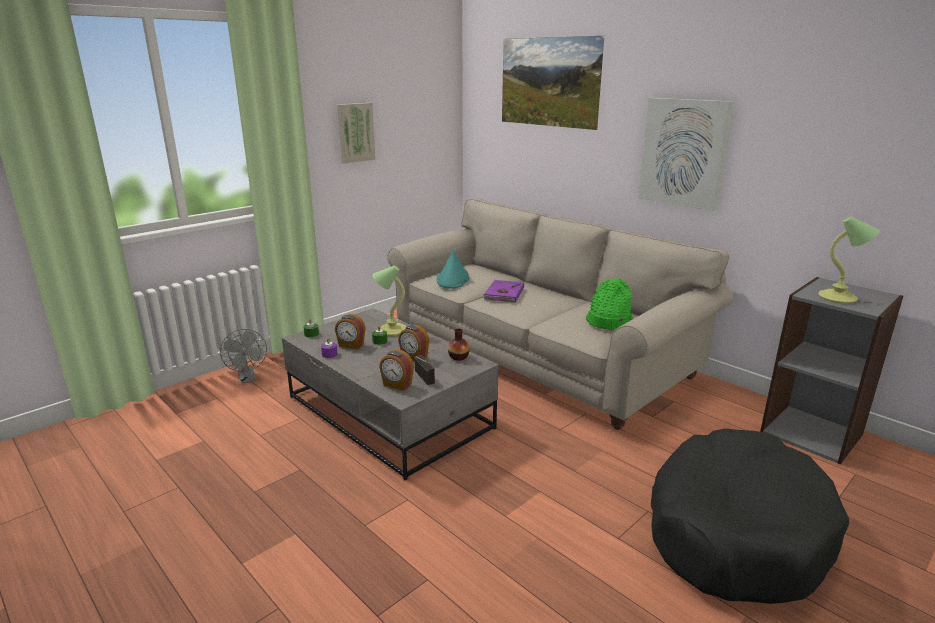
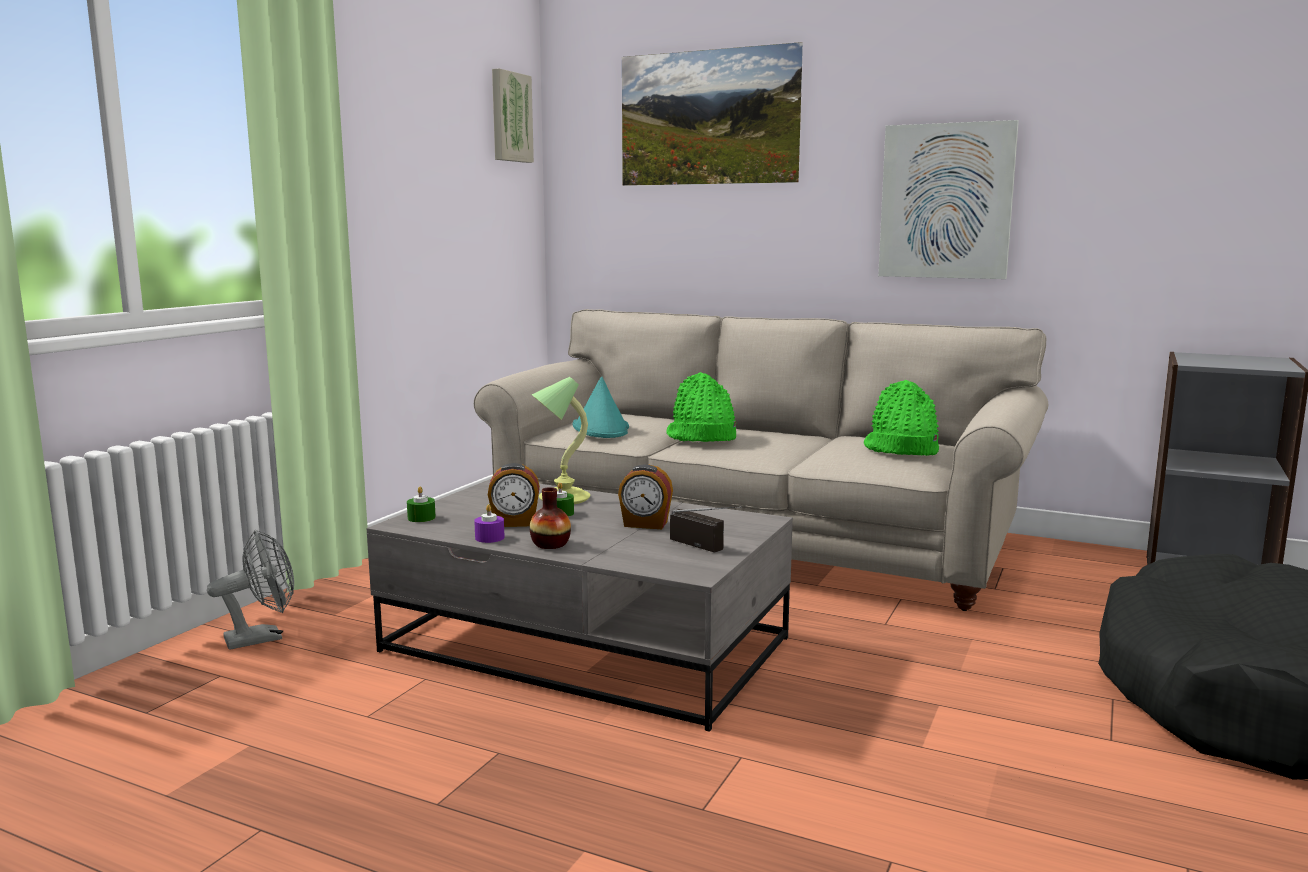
camera: 20 degrees left, 10 degrees down
grey fan [220,329,267,383] -> grey fan turned 75 degrees counterclockwise [207,530,294,650]
picture [337,103,376,164] -> picture moved to [492,68,534,163]
alarm clock [379,350,414,391] -> none
vase [448,329,469,361] -> vase moved to [529,487,571,549]
purple book [481,280,524,302] -> green hat [666,372,736,442]
table lamp [818,217,880,304] -> none

